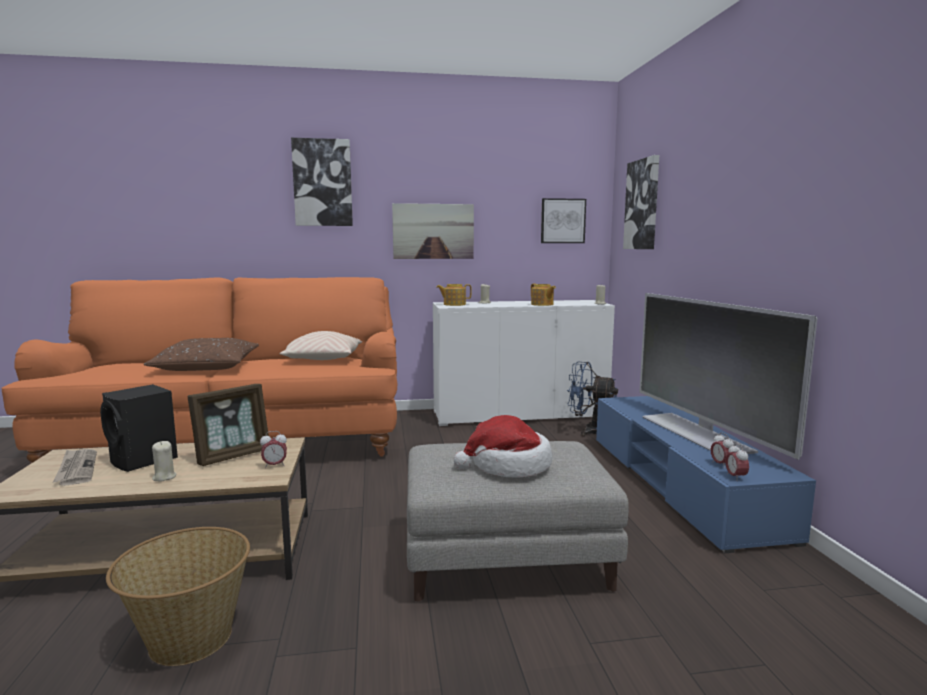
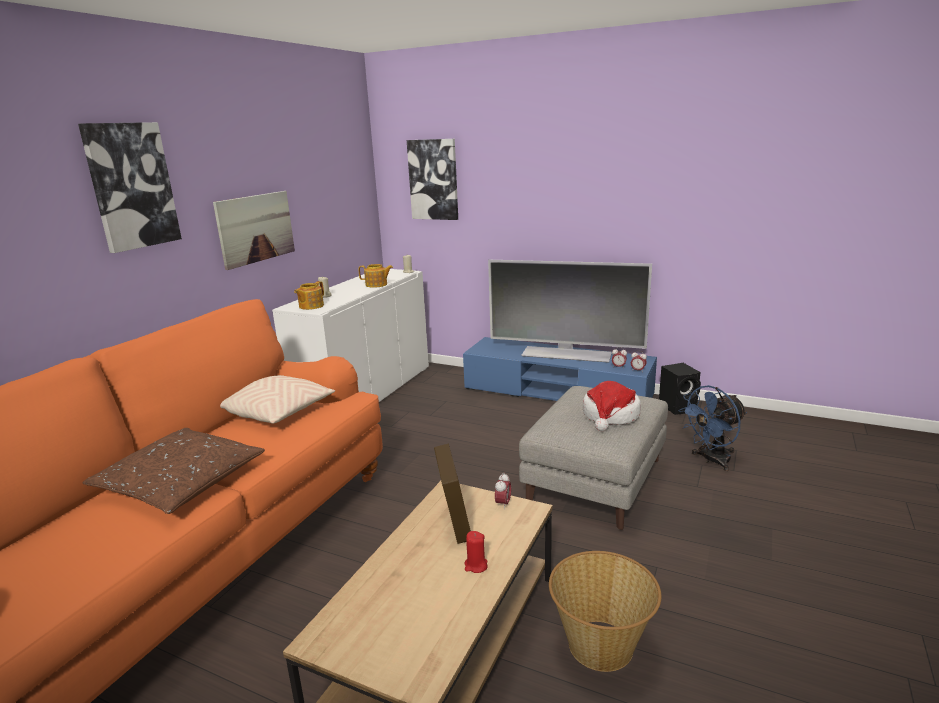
camera: 55 degrees left, 10 degrees up
newspaper [53,449,97,486] -> none
black speaker [100,384,178,472] -> black speaker moved to [659,363,701,415]
beige candle [152,441,176,481] -> red candle [464,531,488,573]
picture [541,198,586,243] -> none
blue fan [567,362,618,436] -> blue fan moved to [679,385,747,471]

